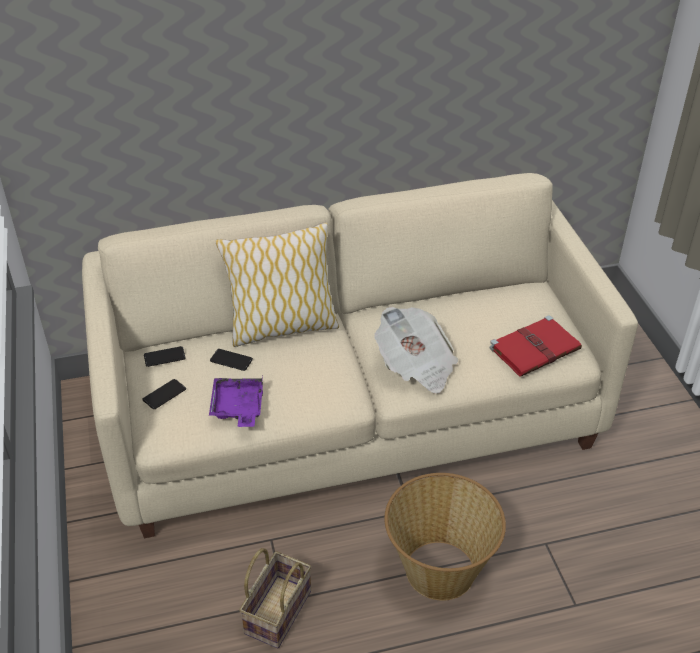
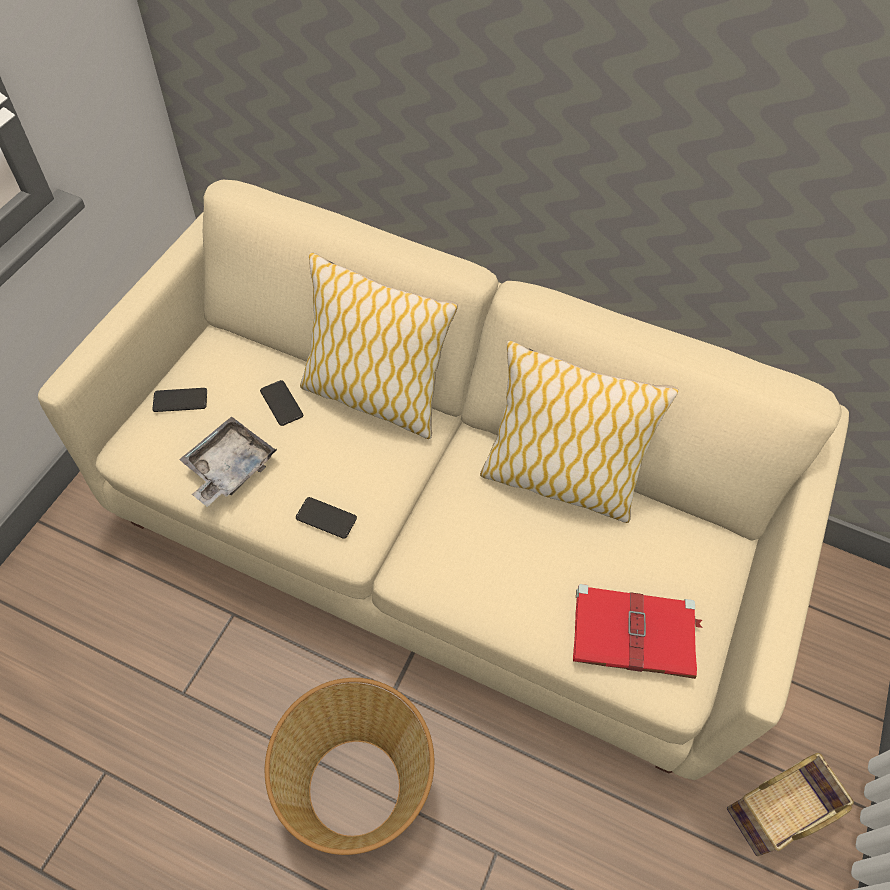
camera: 35 degrees right, 15 degrees up
phone [144,346,185,367] -> phone moved to [296,497,357,539]
purple tray [209,376,263,427] -> grey tray [179,416,277,507]
basket [239,548,311,648] -> basket moved to [727,753,854,856]
newspaper [375,307,458,394] -> none
none -> pillow [480,340,679,523]

